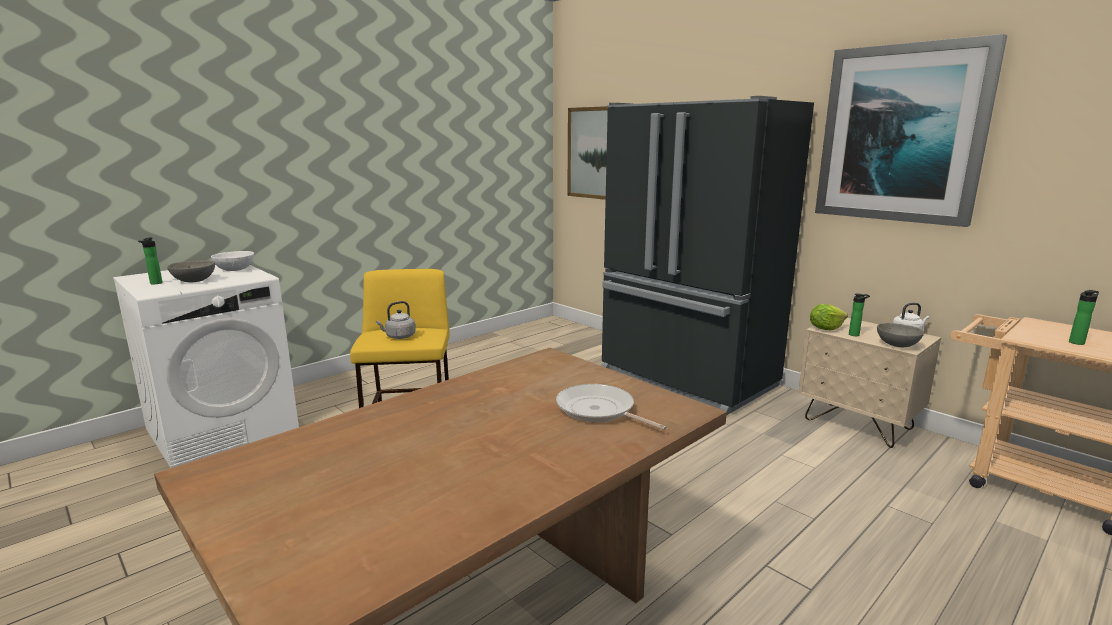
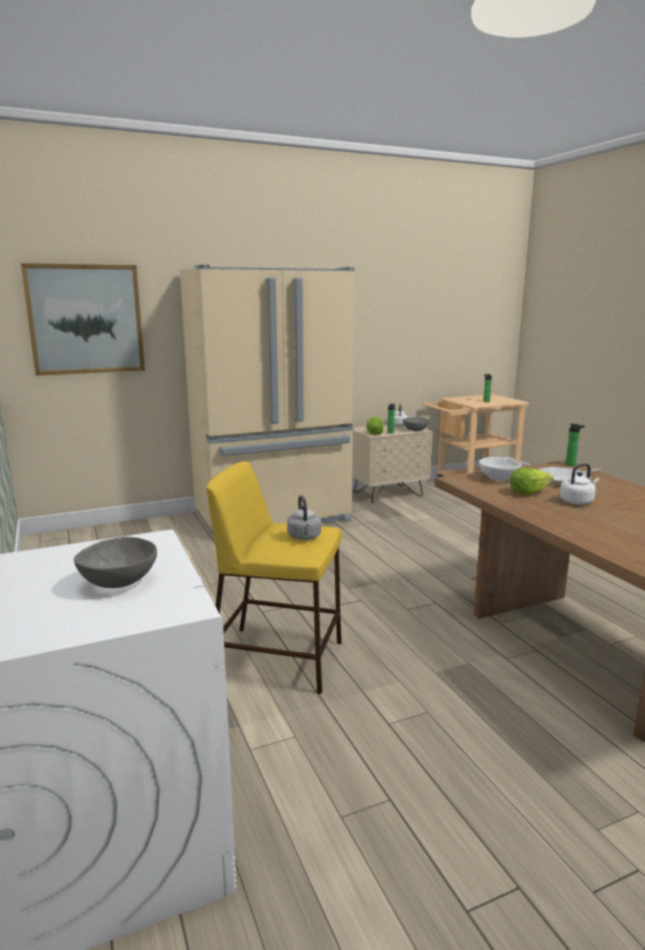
camera: 70 degrees left, 0 degrees up
bottle [138,237,162,284] -> bottle moved to [565,424,585,466]
white bowl [211,251,254,271] -> white bowl moved to [479,457,521,481]
black fridge [601,96,814,416] -> beige fridge [180,265,355,535]
picture [815,34,1007,227] -> none
none -> lettuce [510,468,554,495]
none -> white kettle [560,463,599,505]

